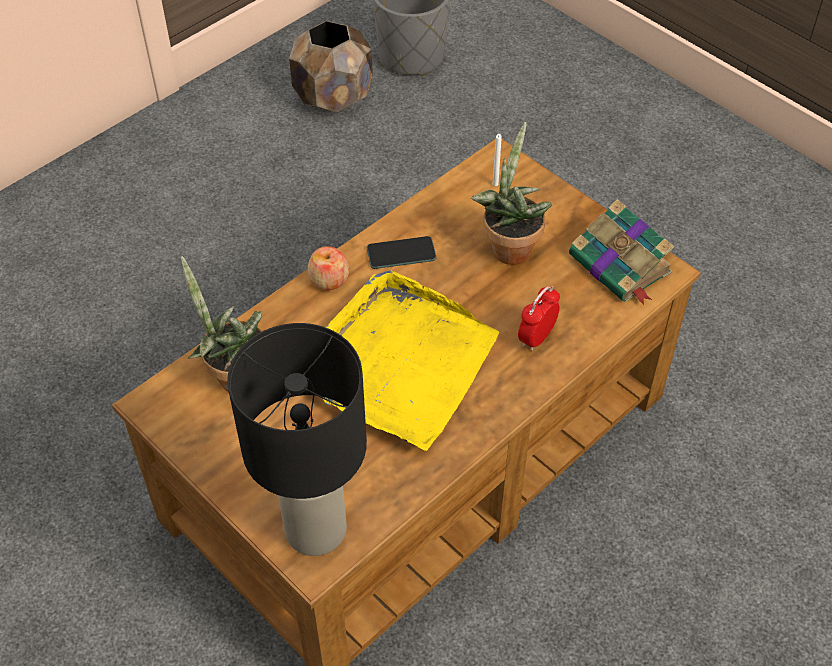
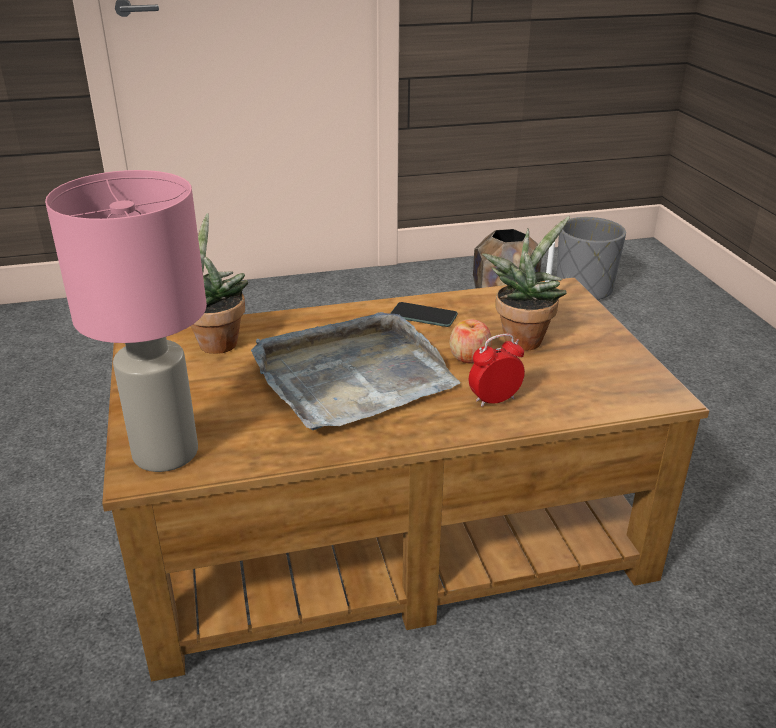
camera: 30 degrees right, 20 degrees down
black table lamp [227,323,367,556] -> pink table lamp [45,170,207,472]
apple [308,246,349,290] -> apple moved to [450,319,492,364]
yellow tray [323,270,499,451] -> grey tray [251,312,461,430]
book [569,199,674,305] -> none

